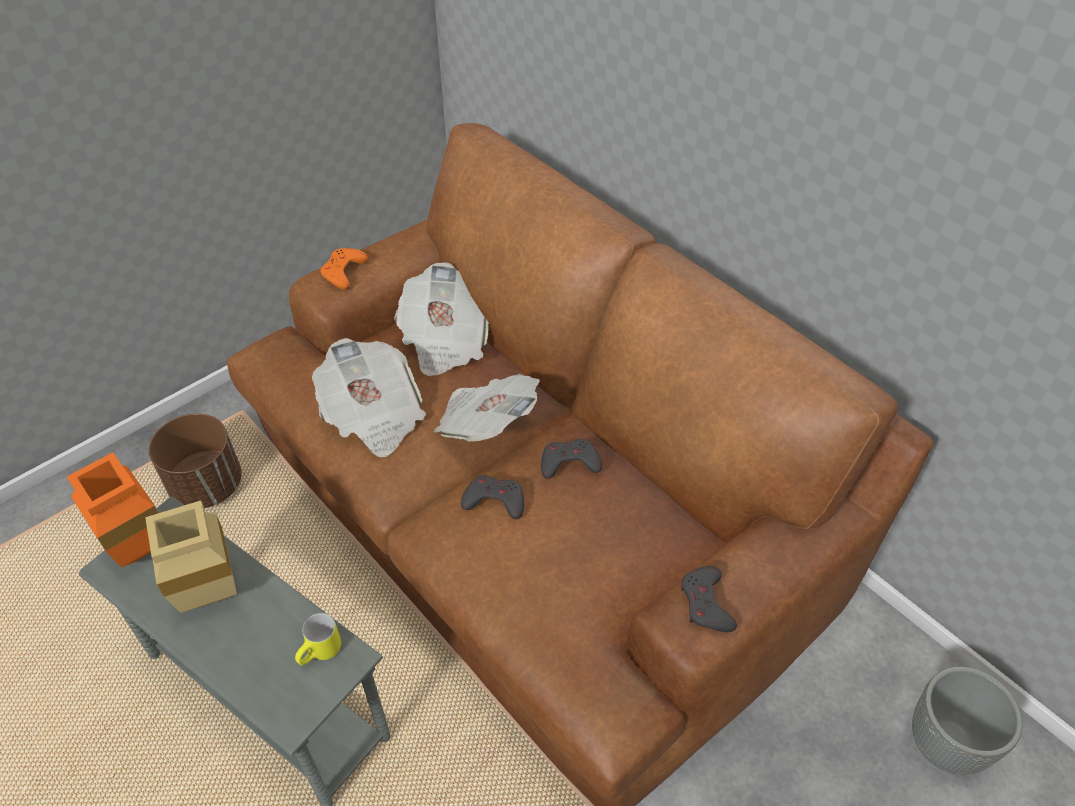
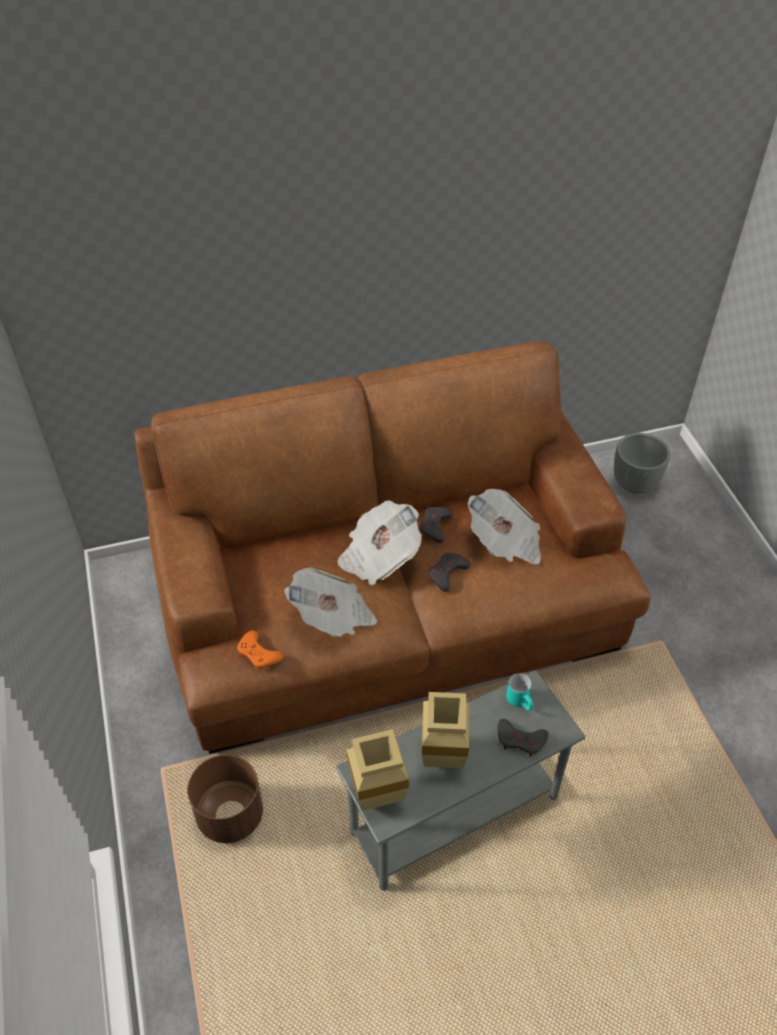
camera: 65 degrees left, 0 degrees up
orange vase [67,452,158,567] -> beige vase [347,729,409,811]
yellow mug [295,613,341,665] -> turquoise mug [506,674,534,711]
orange game controller [320,248,368,289] -> orange game controller moved to [237,630,284,670]
newspaper [394,262,489,376] -> newspaper moved to [468,489,541,564]
grey game controller [681,566,737,632] -> grey game controller moved to [498,719,548,757]

